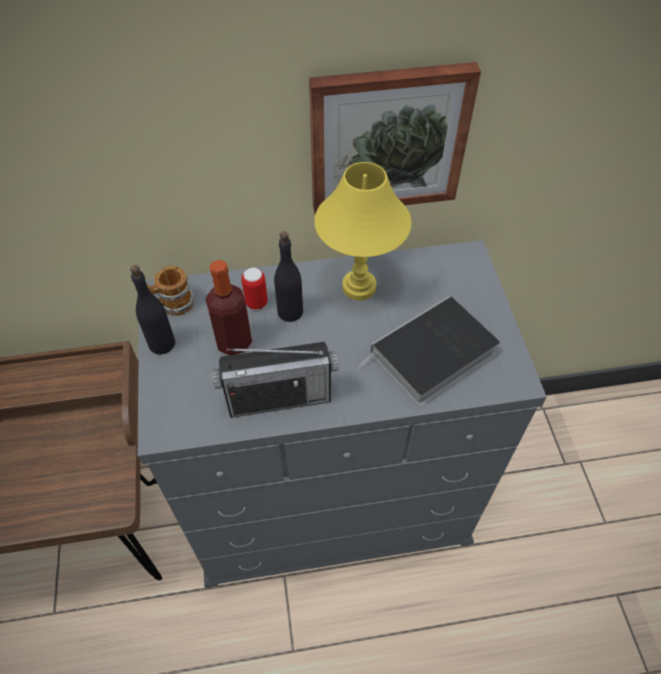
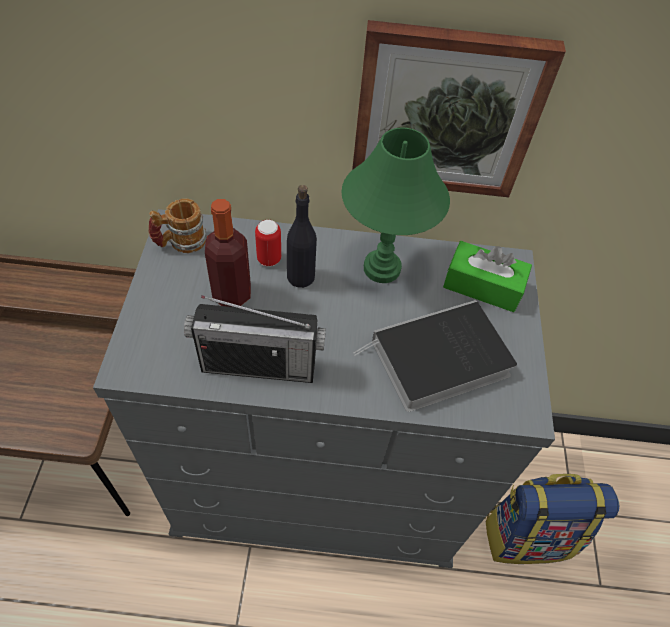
camera: 10 degrees right, 0 degrees up
black bottle [130,265,175,355] -> none
yellow table lamp [314,162,412,301] -> green table lamp [341,128,450,283]
none -> green tissue box [443,241,532,312]
none -> backpack [485,474,619,564]

